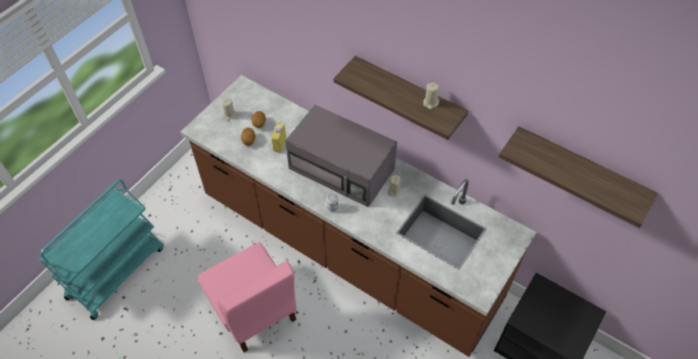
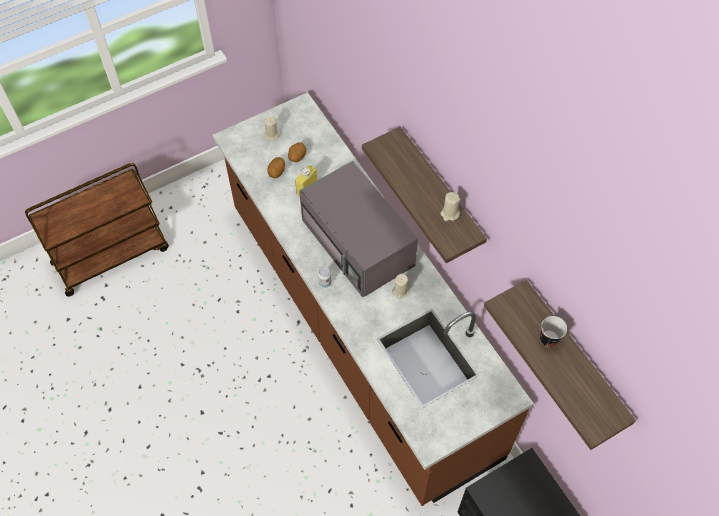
camera: 25 degrees right, 5 degrees up
turquoise cart [39,179,164,320] -> brown cart [25,163,169,297]
pink chair [198,242,297,352] -> none
none -> cup [540,316,567,347]

